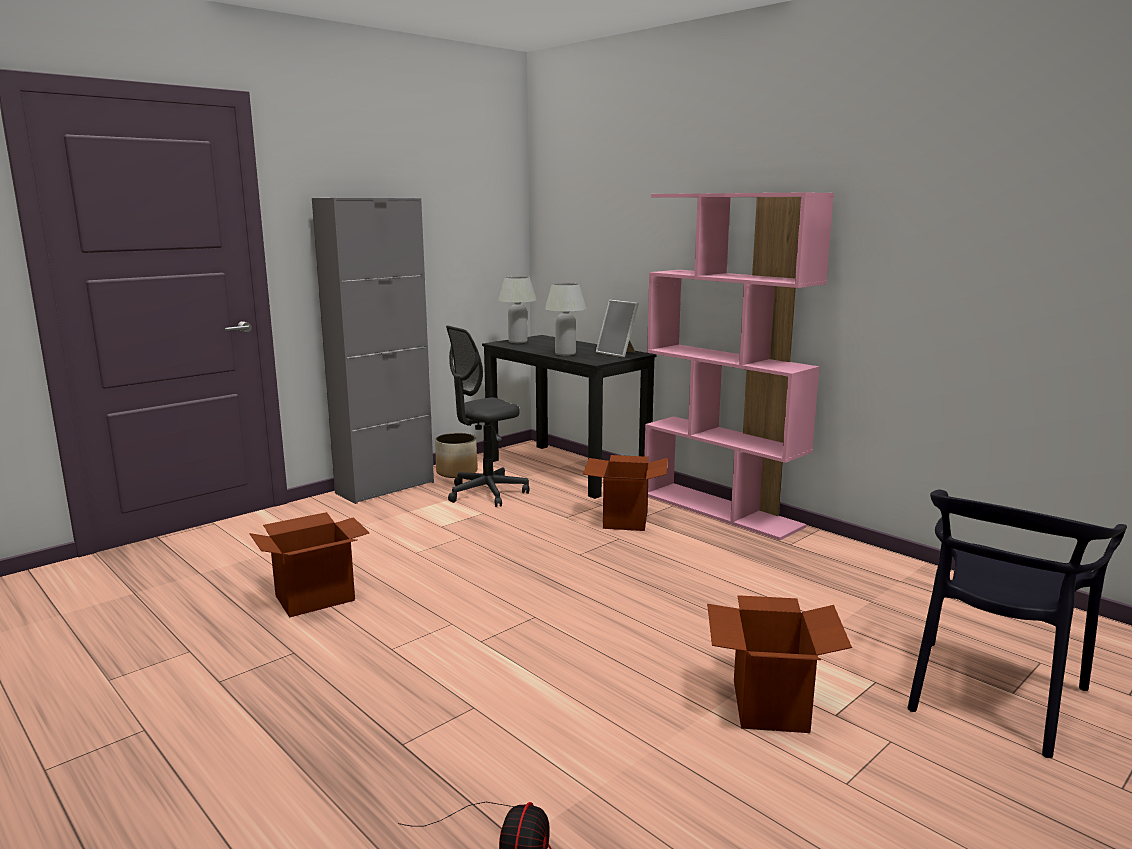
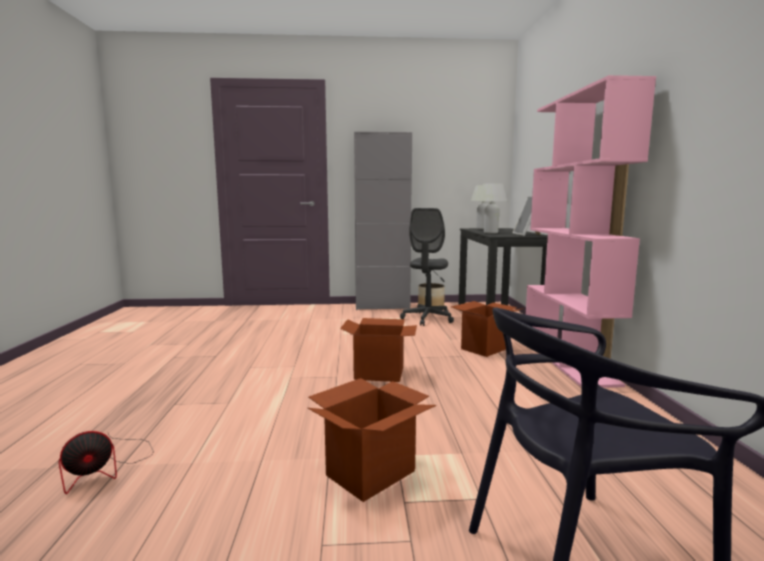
camera: 40 degrees right, 5 degrees down
cardboard box [249,512,369,617] -> cardboard box moved to [340,318,417,382]
grey office chair [446,325,529,507] -> grey office chair turned 75 degrees counterclockwise [400,208,454,326]

